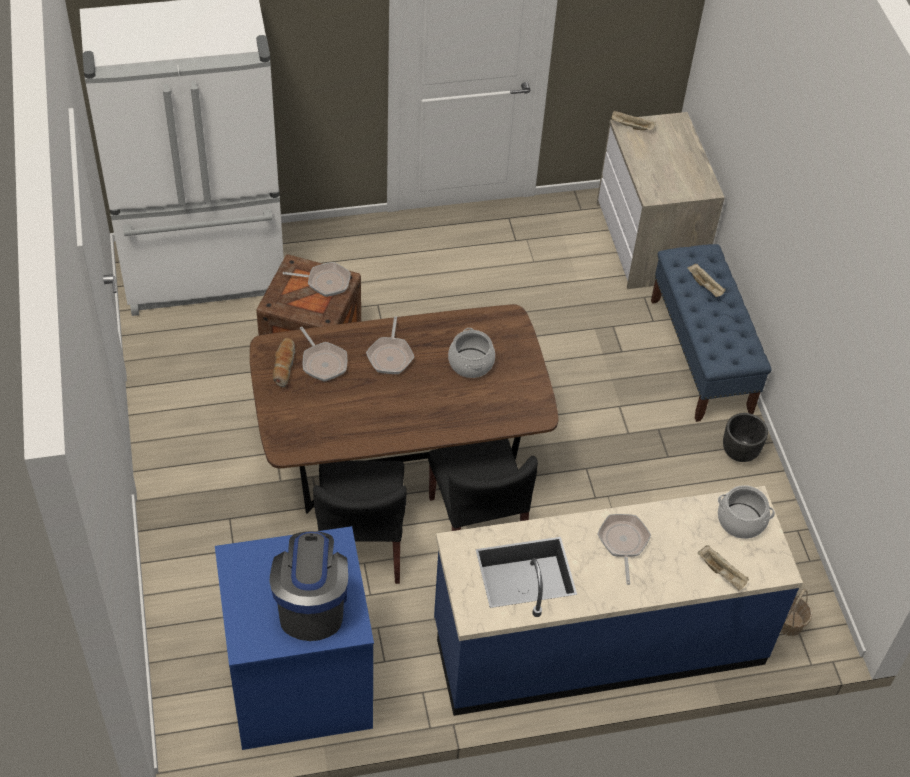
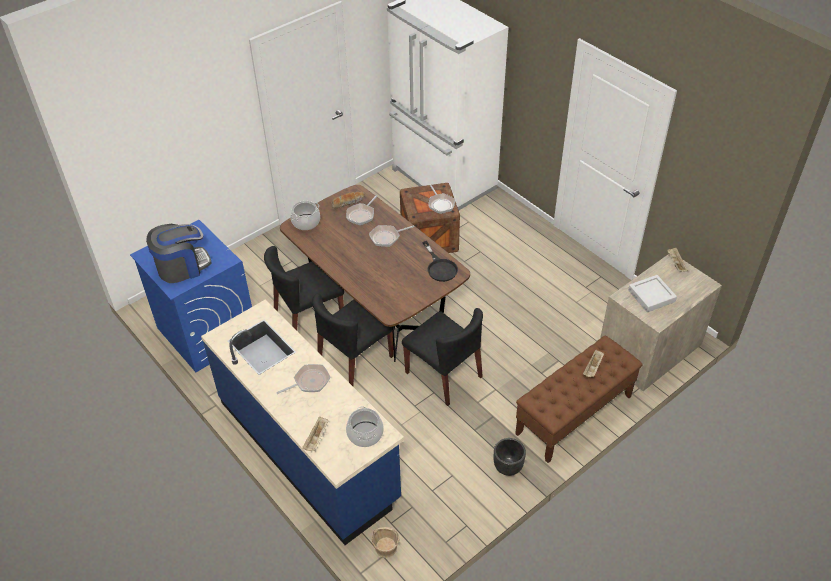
camera: 65 degrees right, 5 degrees down
cooking pot [448,328,495,378] -> cooking pot moved to [290,201,320,230]
blue bench [651,244,772,422] -> brown bench [515,336,643,463]
none -> black chair [402,308,483,406]
none -> black frying pan [422,241,458,282]
none -> grey tray [628,275,677,312]

